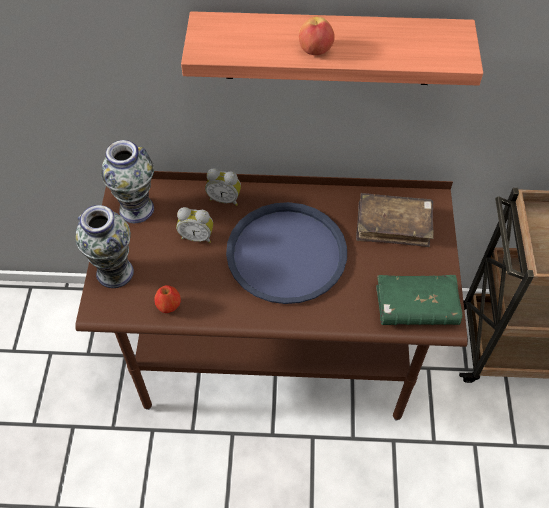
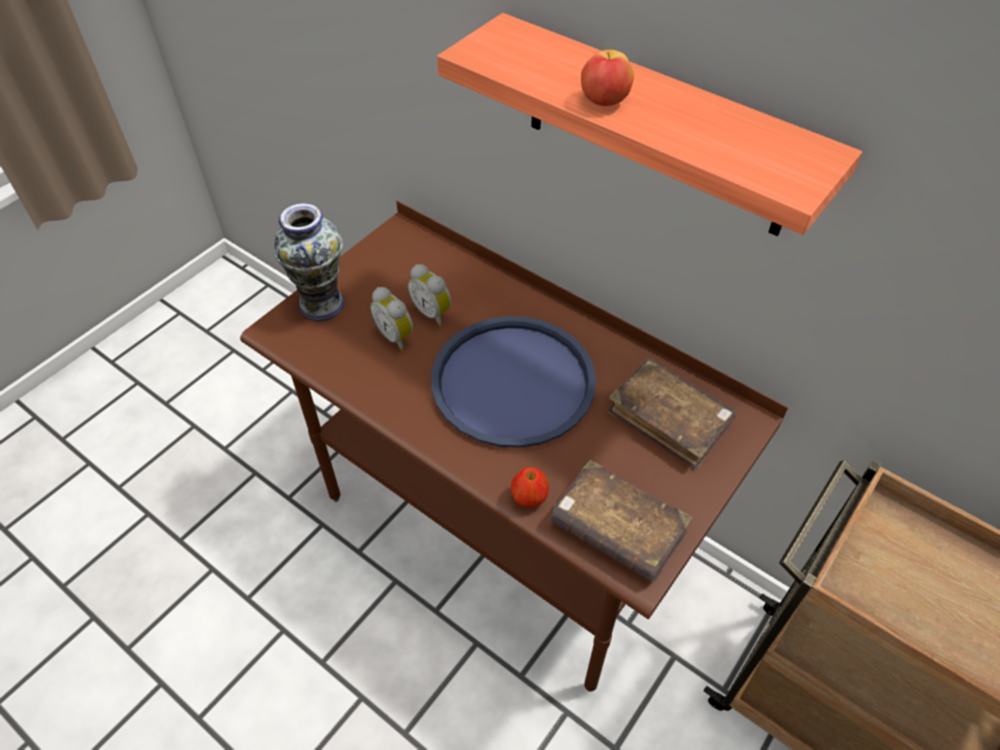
camera: 35 degrees right, 5 degrees down
vase [101,140,154,223] -> none
apple [154,285,181,313] -> apple moved to [511,467,549,507]
alarm clock [205,168,241,206] -> alarm clock moved to [370,287,413,351]
green book [376,275,462,325] -> brown book [551,460,692,582]

